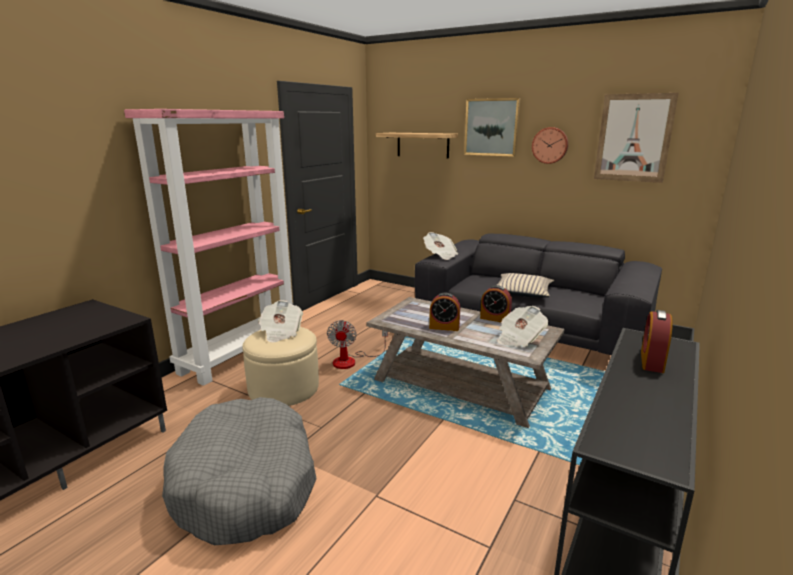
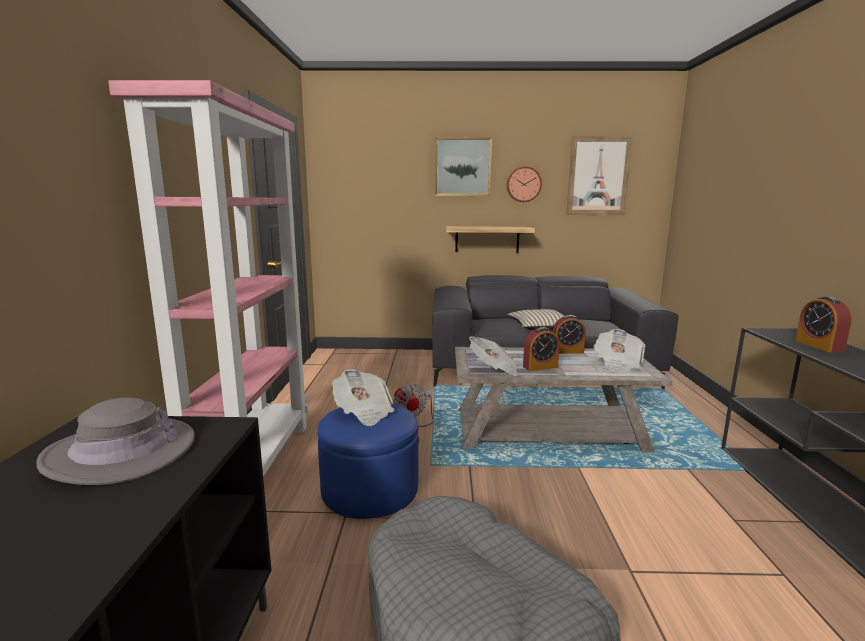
camera: 30 degrees left, 5 degrees down
beige ottoman [242,327,319,406] -> blue ottoman [317,404,419,519]
shelf [376,133,458,158] -> shelf moved to [446,226,535,253]
newspaper [423,232,458,260] -> newspaper moved to [469,336,518,376]
none -> grey hat [36,397,195,485]

